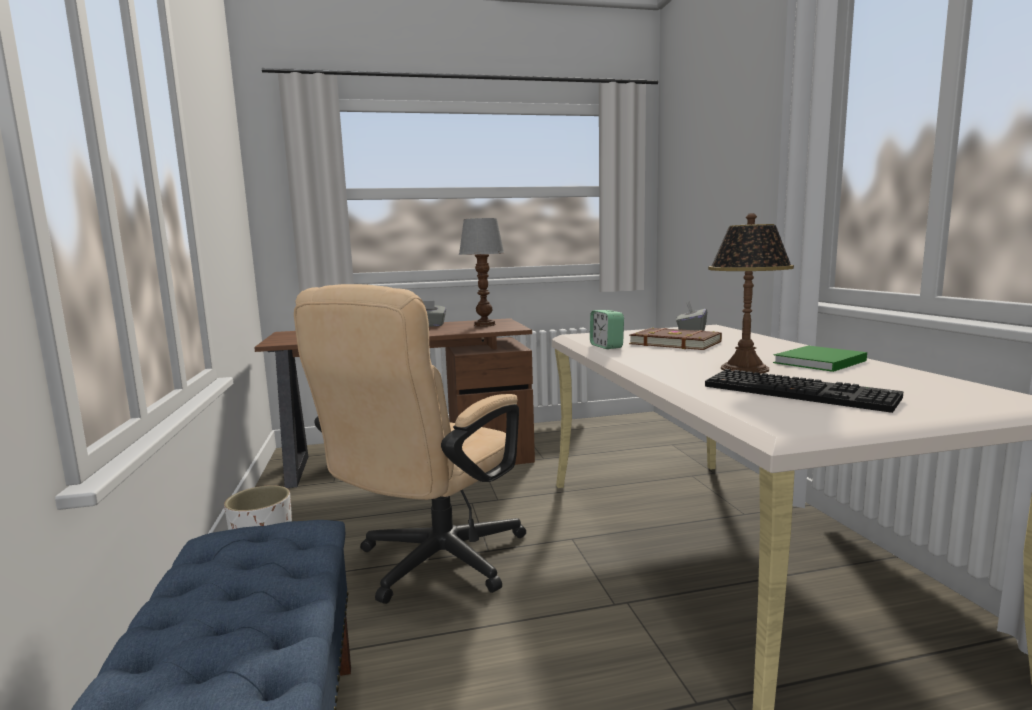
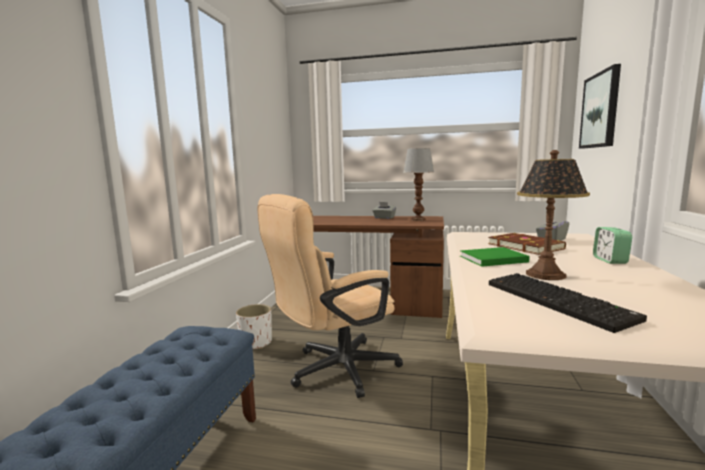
camera: 25 degrees right, 0 degrees up
alarm clock [590,310,624,349] -> alarm clock moved to [593,227,632,264]
green book [773,346,867,372] -> green book moved to [460,247,530,267]
none -> picture [579,64,621,149]

